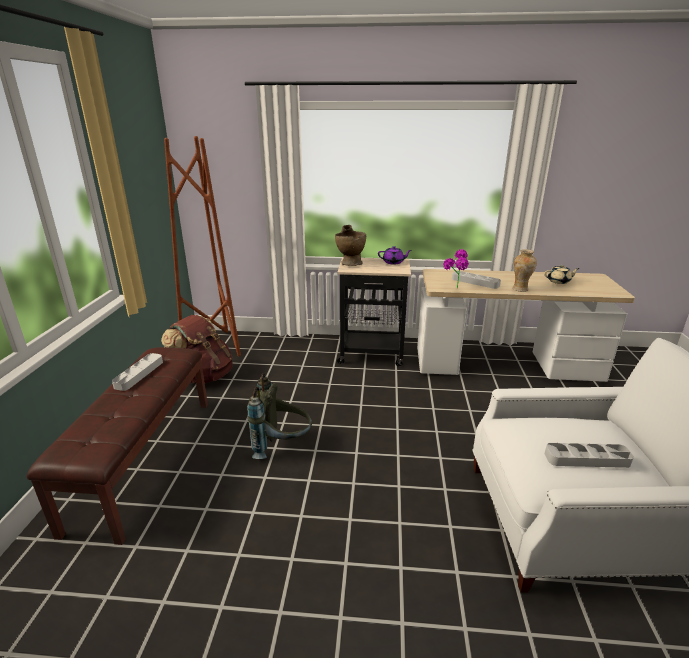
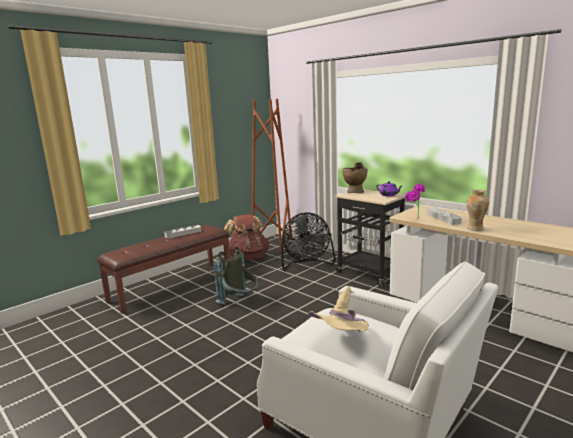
camera: 40 degrees right, 10 degrees down
beige teapot [544,265,580,284] -> none
grey tray [545,443,634,468] -> beige hat [307,286,369,332]
none -> black fan [281,212,336,271]

